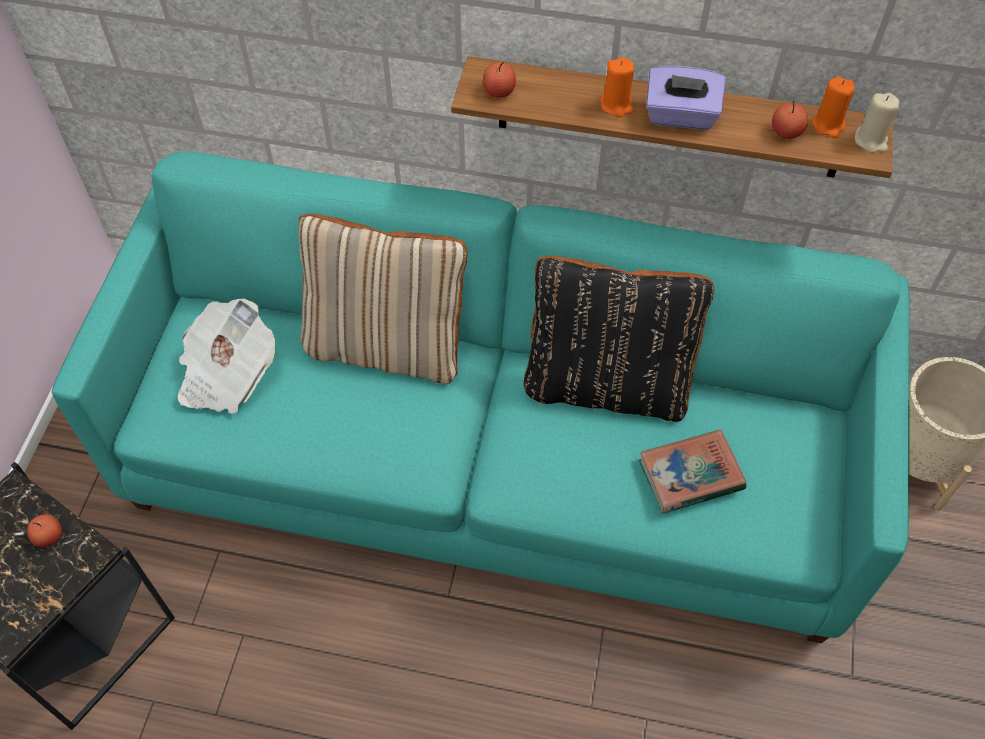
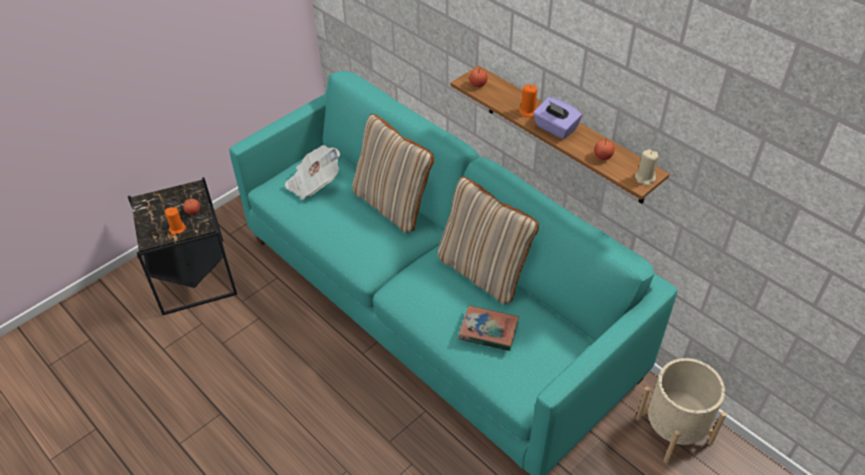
camera: 35 degrees right, 10 degrees down
black pillow [523,255,714,422] -> beige pillow [438,176,539,305]
orange candle [812,76,855,138] -> orange candle moved to [165,207,186,235]

